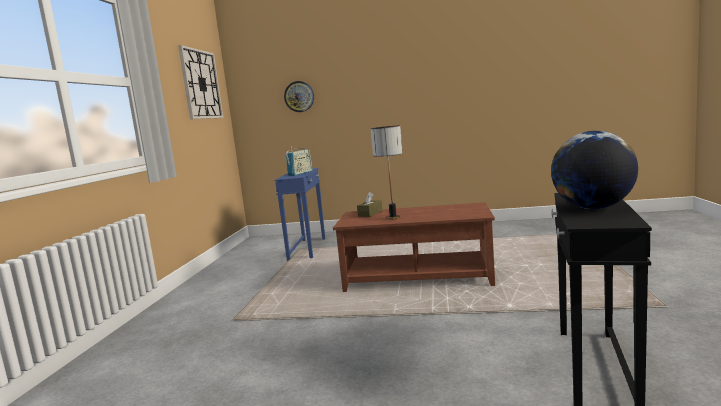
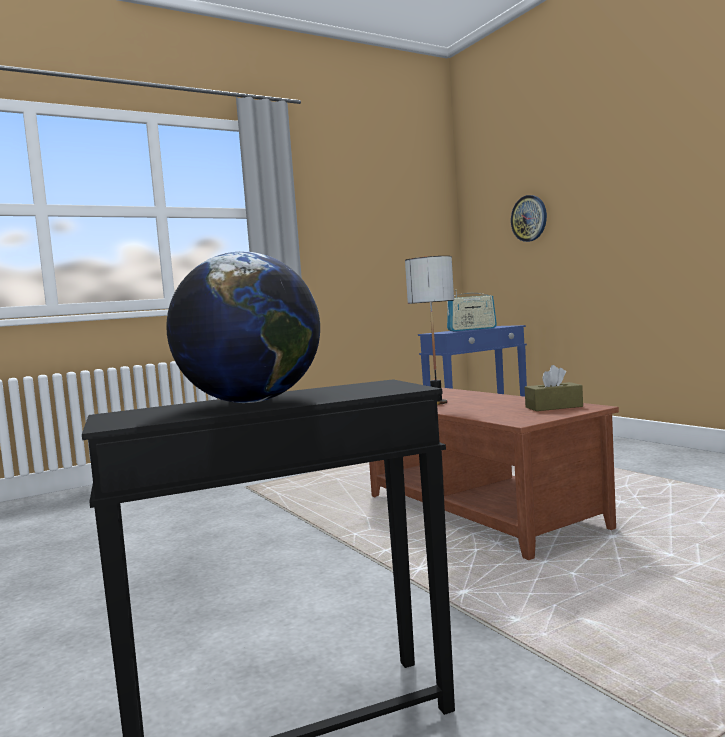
camera: 50 degrees right, 5 degrees down
wall clock [178,45,223,119] -> none
brown tissue box [357,192,382,217] -> brown tissue box moved to [525,365,583,411]

